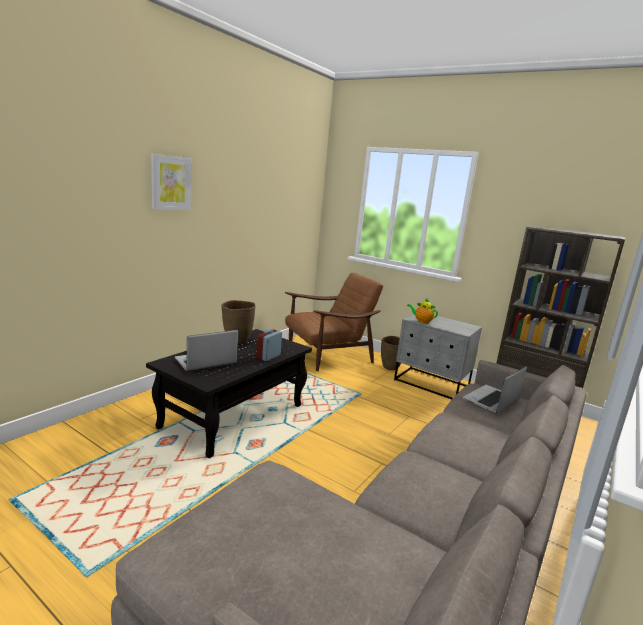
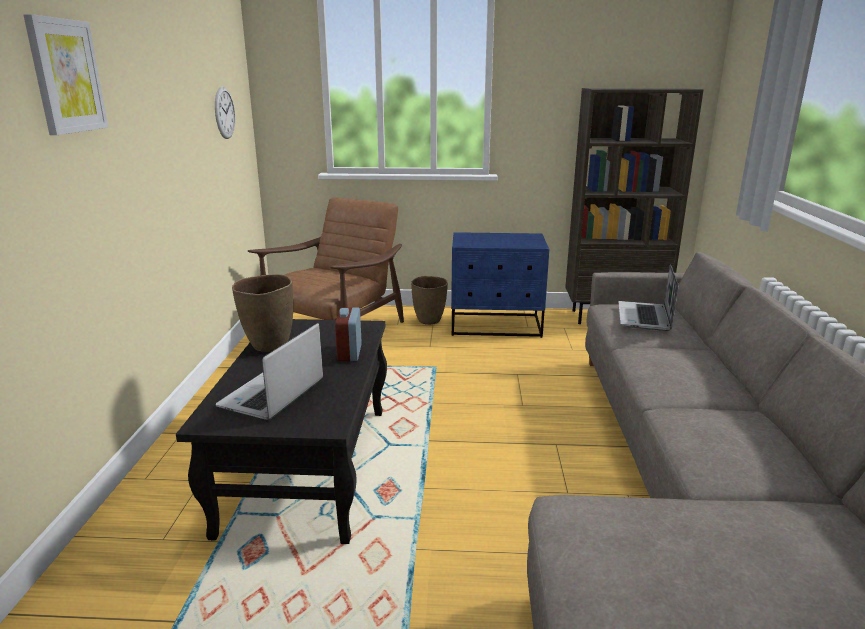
camera: 30 degrees left, 5 degrees up
grey nightstand [394,314,482,399] -> blue nightstand [451,232,549,338]
teapot [407,298,438,324] -> none
none -> wall clock [215,87,235,139]

